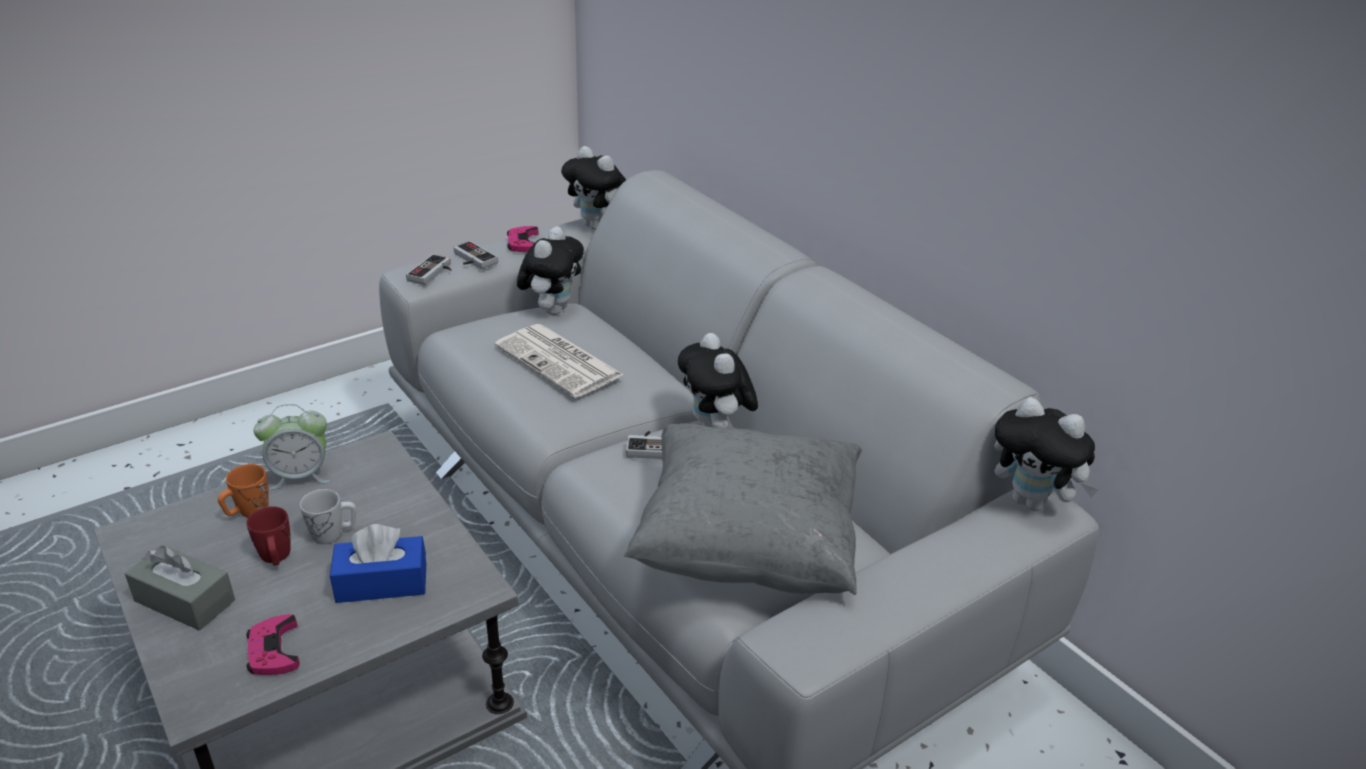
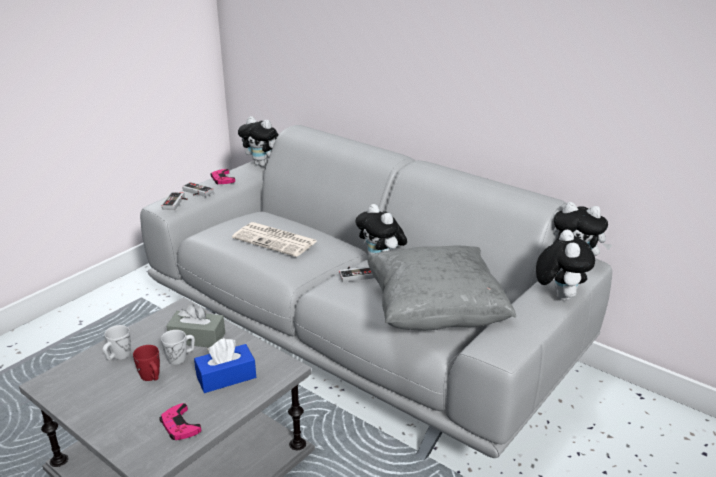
camera: 15 degrees left, 5 degrees down
grey tissue box [125,545,235,631] -> grey tissue box moved to [166,304,225,348]
orange mug [218,464,269,518] -> white mug [103,325,131,360]
alarm clock [253,404,330,490] -> none
plush toy [517,227,584,315] -> plush toy moved to [536,229,595,301]

